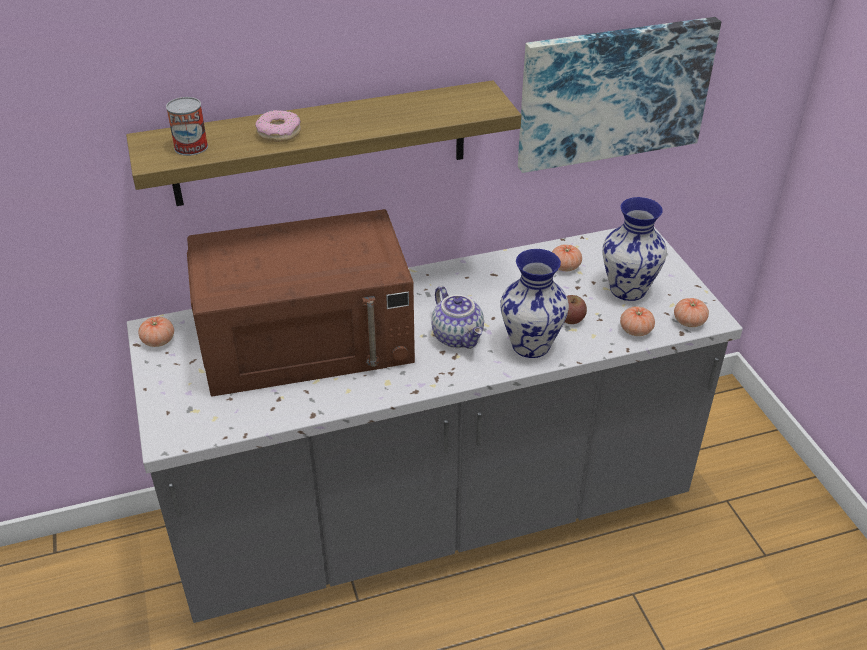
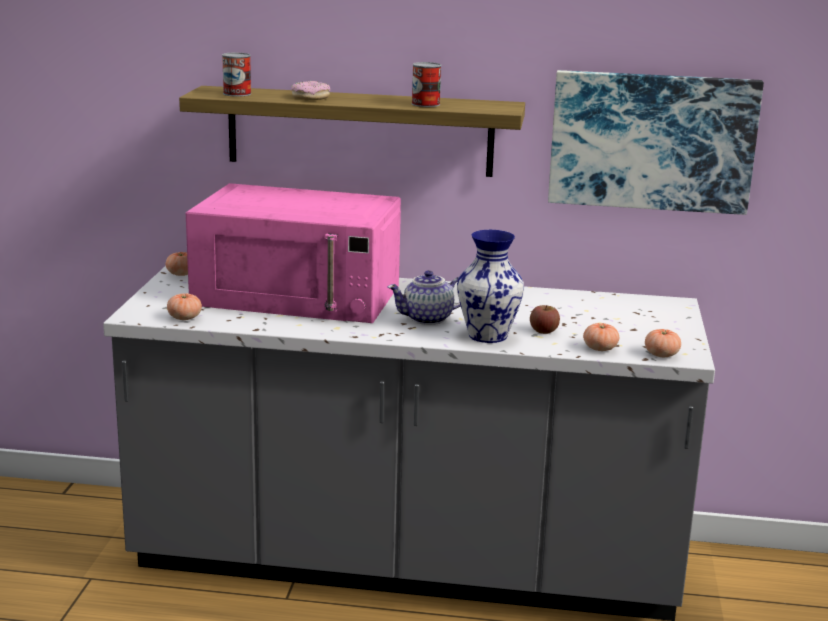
camera: 25 degrees right, 20 degrees down
brown microwave [187,209,415,397] -> pink microwave [186,183,401,323]
teapot [431,286,484,348] -> teapot turned 75 degrees clockwise [387,270,461,325]
tomato [552,244,582,271] -> tomato moved to [167,293,202,320]
vase [602,197,667,301] -> none
none -> can [412,62,441,107]

